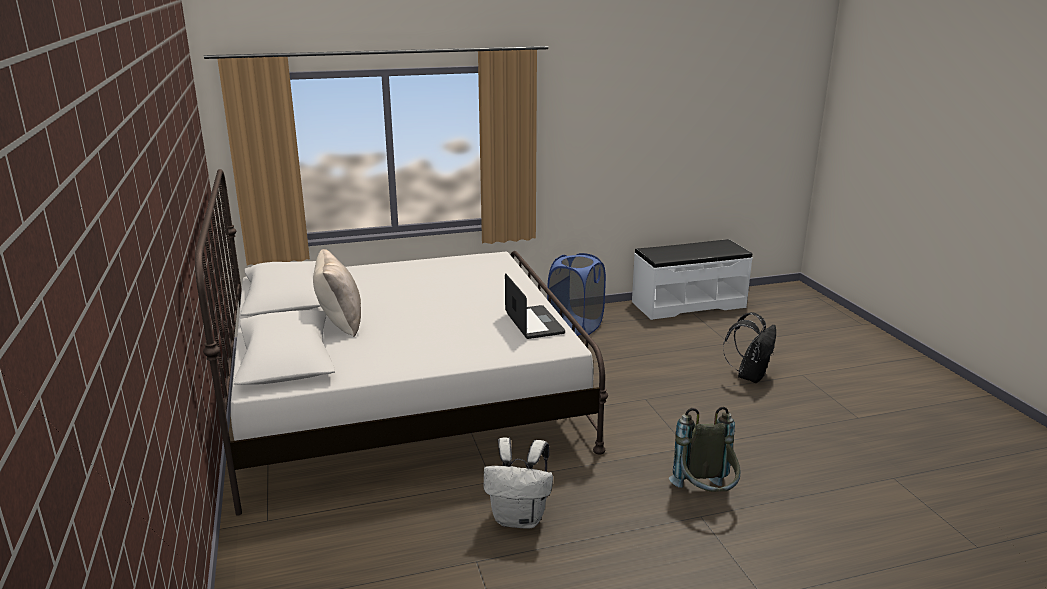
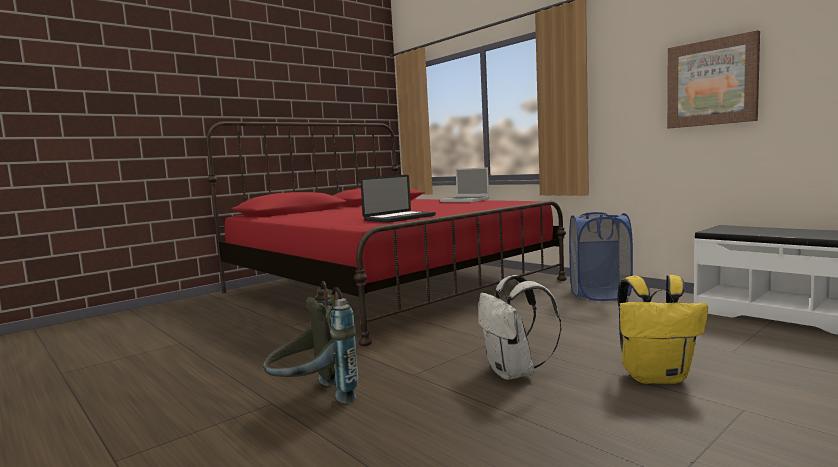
camera: 65 degrees right, 15 degrees down
white bed [195,169,608,515] -> red bed [206,121,567,346]
beige pillow [313,249,361,337] -> none
white backpack [484,437,553,529] -> white backpack moved to [478,275,561,380]
black backpack [723,312,776,383] -> yellow backpack [617,275,708,384]
none -> laptop [440,167,489,202]
none -> picture [667,30,760,128]

